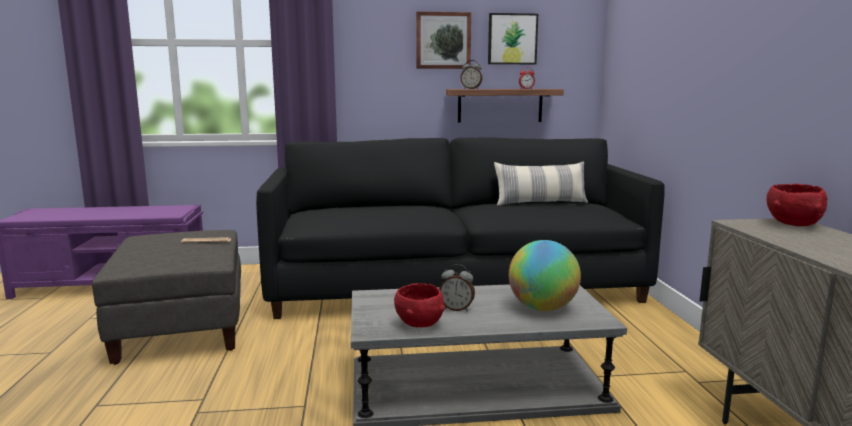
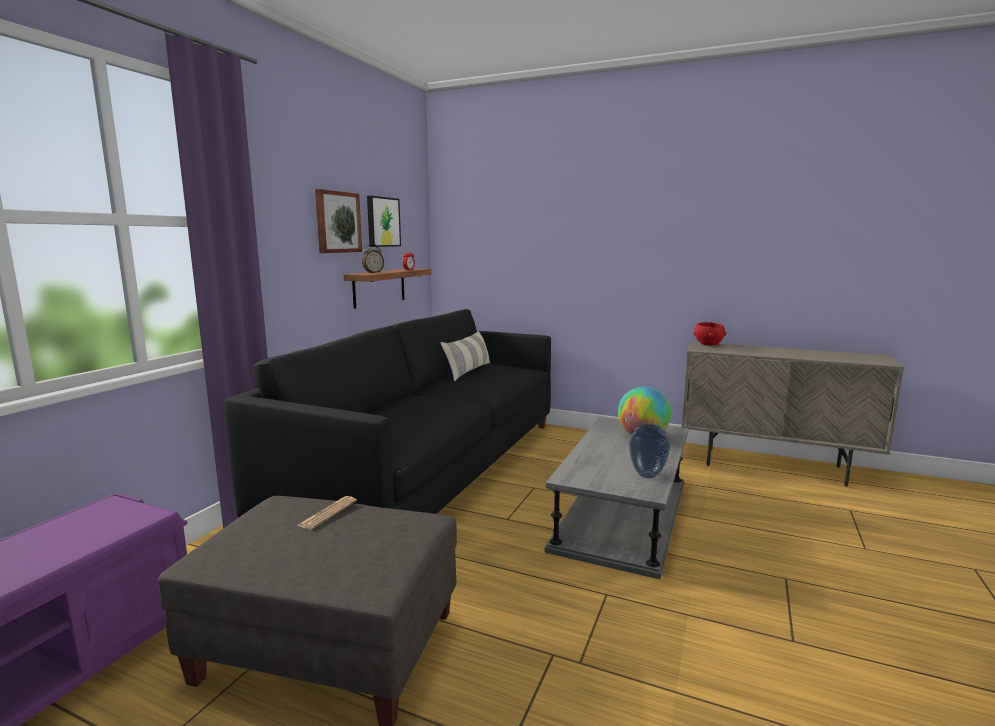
camera: 60 degrees left, 0 degrees up
red bowl [394,283,445,327] -> vase [629,424,670,478]
alarm clock [439,264,475,311] -> none

